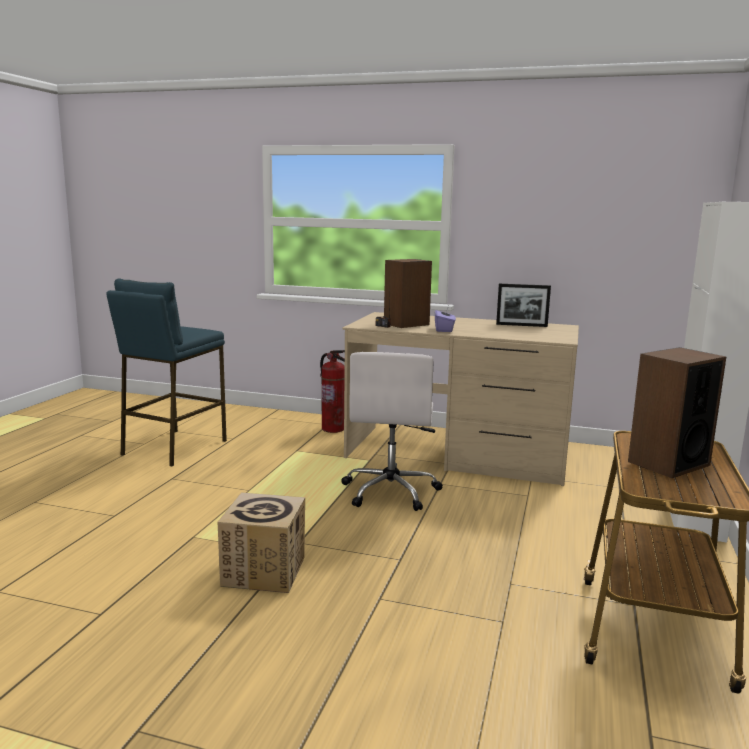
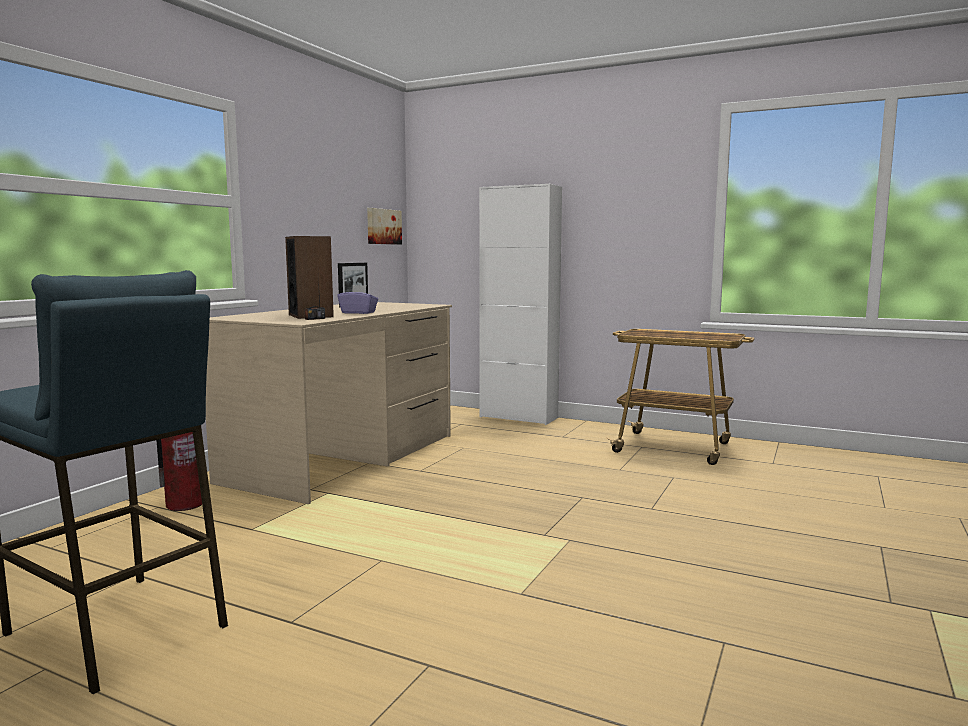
camera: 80 degrees left, 5 degrees down
cardboard box [218,492,305,593] -> none
white office chair [341,352,443,511] -> none
speaker [628,347,726,478] -> none
none -> picture [367,208,402,245]

